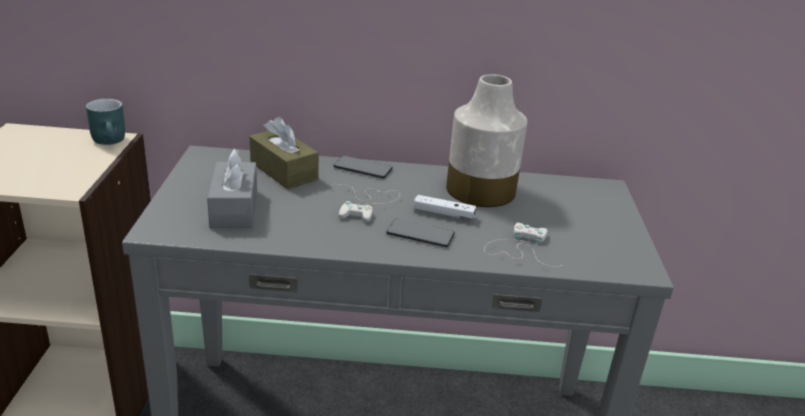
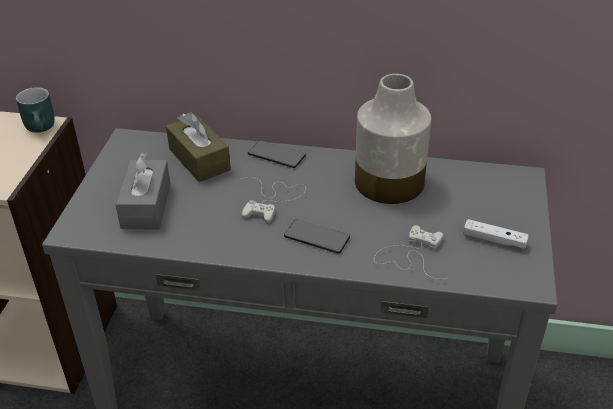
camera: 10 degrees right, 10 degrees up
white game controller [414,195,476,219] -> white game controller moved to [464,219,529,249]

